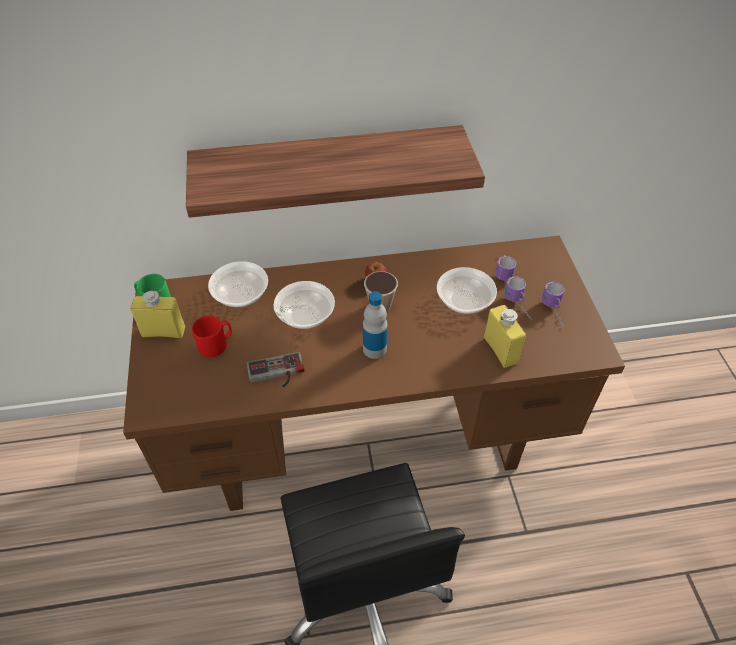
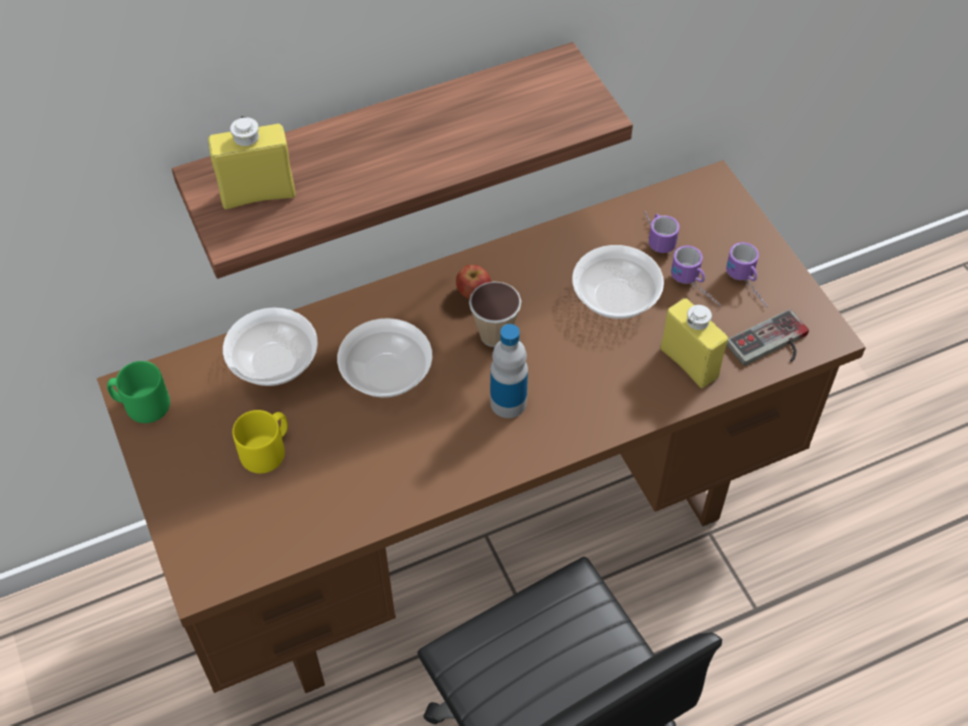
camera: 15 degrees left, 5 degrees up
yellow bottle [130,290,185,338] -> yellow bottle moved to [208,116,295,210]
red mug [192,316,232,357] -> yellow mug [232,410,288,473]
game controller [246,352,304,387] -> game controller moved to [727,309,809,366]

